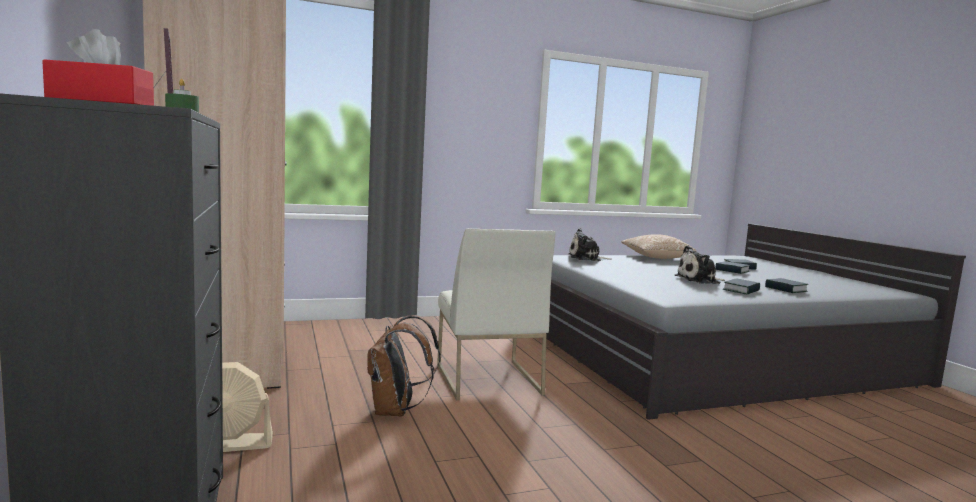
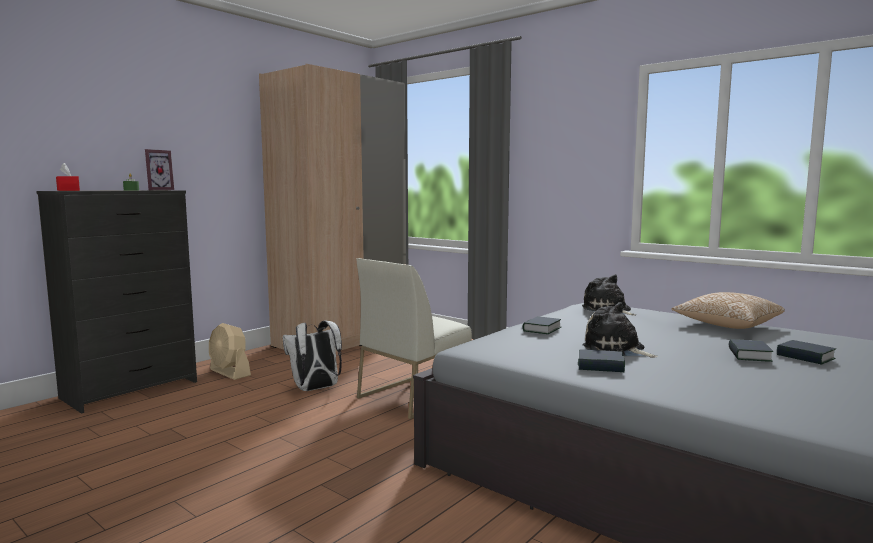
camera: 60 degrees right, 0 degrees up
brown backpack [367,315,440,417] -> white backpack [283,321,342,391]
book [765,278,808,293] -> book moved to [523,316,561,334]

